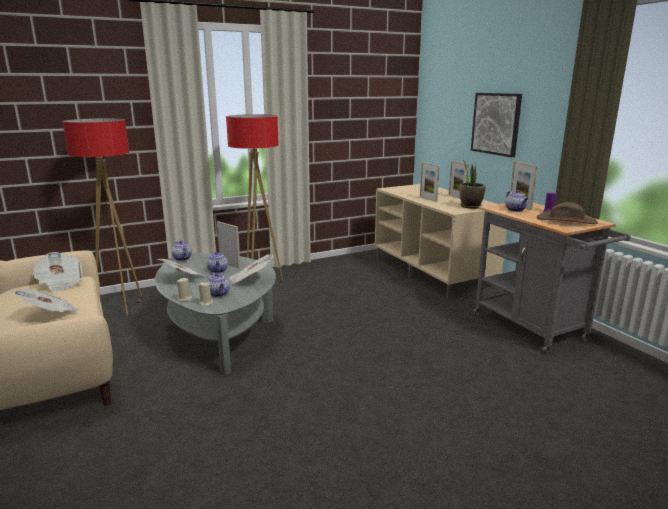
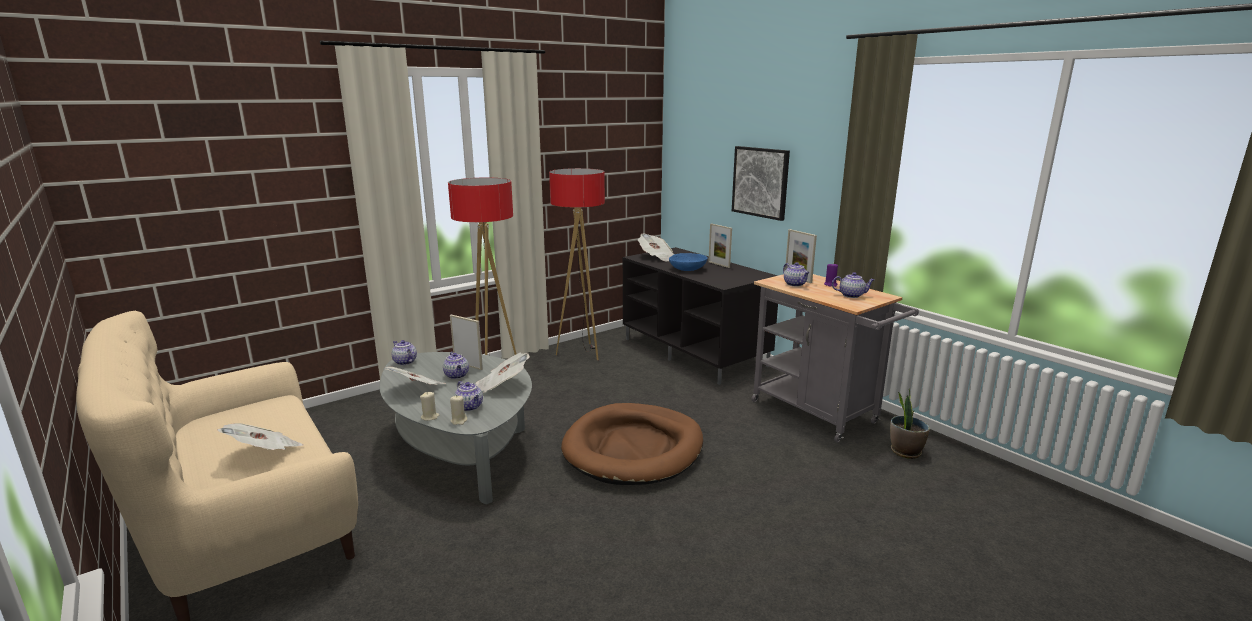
camera: 10 degrees left, 0 degrees up
newspaper [33,252,82,292] -> newspaper moved to [638,233,674,262]
floor lamp [62,118,143,316] -> floor lamp moved to [549,168,605,360]
beige tv stand [375,184,507,299] -> black tv stand [623,247,778,385]
picture frame [420,162,440,201] -> blue bowl [669,253,708,271]
potted plant [460,160,486,209] -> potted plant moved to [890,388,930,459]
brown hat [537,202,598,224] -> teapot [832,272,875,298]
none -> brown dog bed [561,403,703,485]

